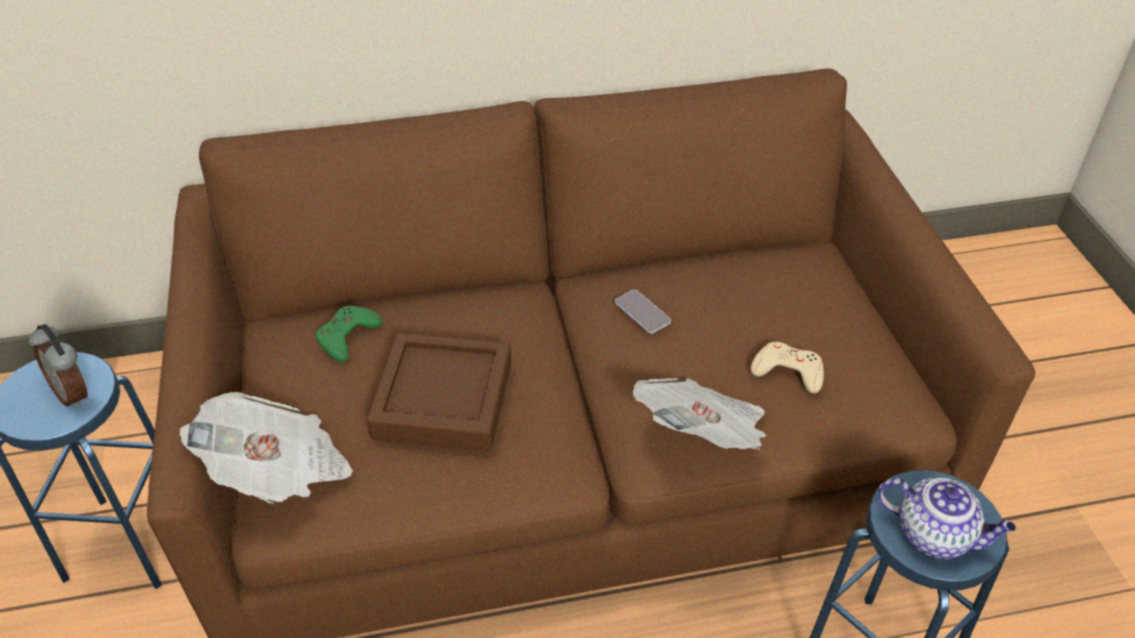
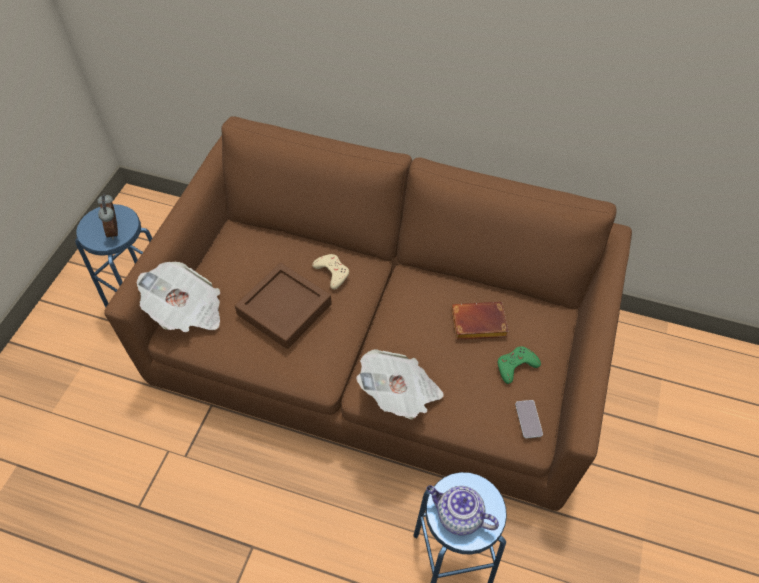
camera: 30 degrees right, 10 degrees up
green game controller [316,306,383,362] -> green game controller moved to [498,346,541,384]
phone [615,290,671,334] -> phone moved to [515,400,543,439]
beige game controller [750,342,824,394] -> beige game controller moved to [312,254,349,290]
teapot [877,478,1016,559] -> teapot turned 150 degrees clockwise [426,485,499,536]
none -> brown book [452,302,509,340]

